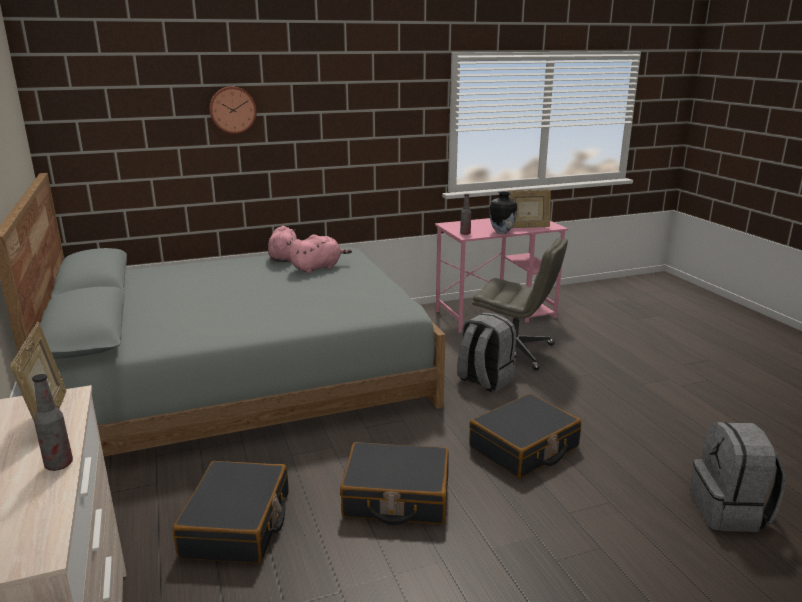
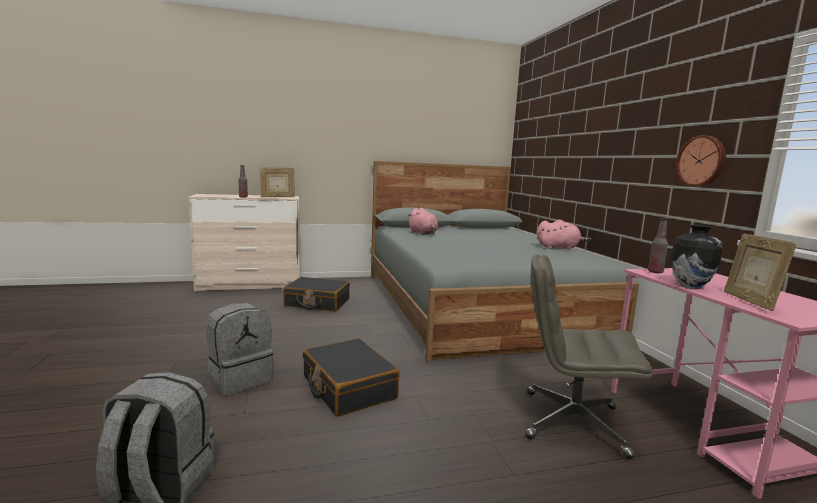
camera: 95 degrees right, 10 degrees down
wall clock [209,86,257,134] -> wall clock moved to [676,135,726,187]
pink plush toy [289,235,352,273] -> pink plush toy moved to [408,208,438,235]
black suitcase [340,442,449,525] -> none
grey backpack [457,312,516,392] -> grey backpack moved to [206,303,273,396]
grey office chair [472,237,568,370] -> grey office chair turned 75 degrees clockwise [525,255,652,459]

